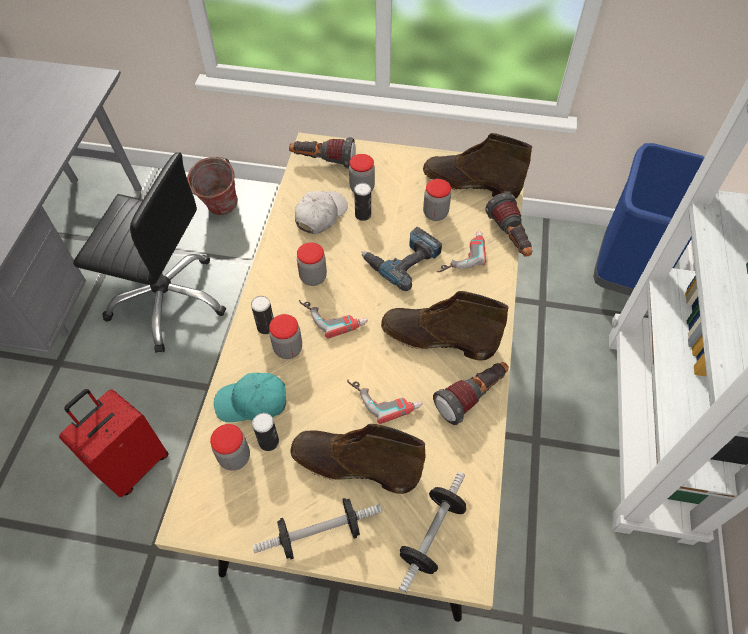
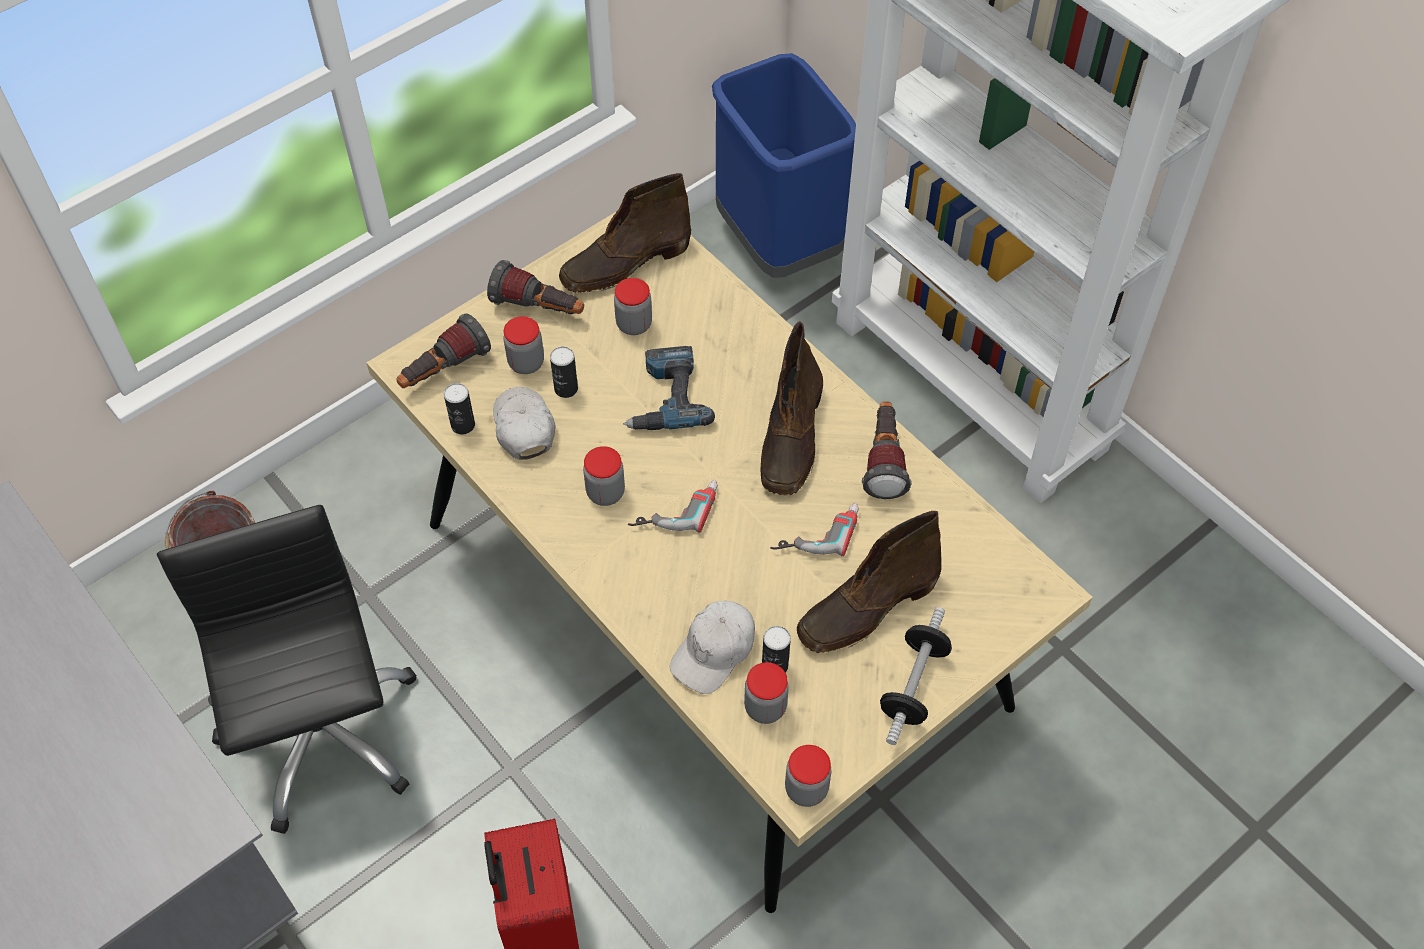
camera: 50 degrees left, 0 degrees up
black office chair [73,152,226,353] -> black office chair turned 75 degrees counterclockwise [157,505,417,834]
turquoise cap [214,373,286,422] -> white cap [670,601,755,694]
can [251,296,274,334] -> can moved to [444,383,475,435]
jar [269,314,302,359] -> jar moved to [785,745,831,807]
brown boot [381,291,509,361] -> brown boot turned 45 degrees counterclockwise [761,321,823,496]
dumbbell [399,472,466,593] -> none
power drill [437,231,486,272] -> none
flashlight [485,193,532,257] -> flashlight moved to [487,260,584,314]

